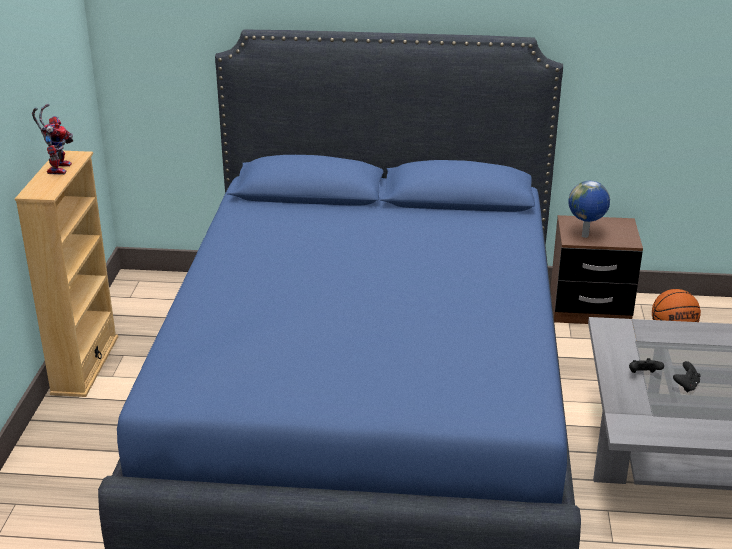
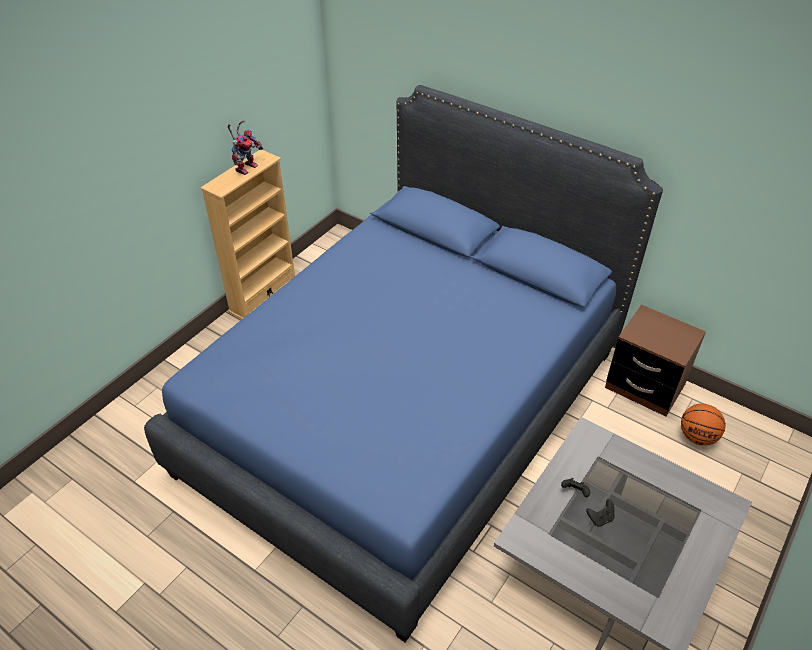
camera: 30 degrees right, 15 degrees up
globe [568,181,610,238] -> none

